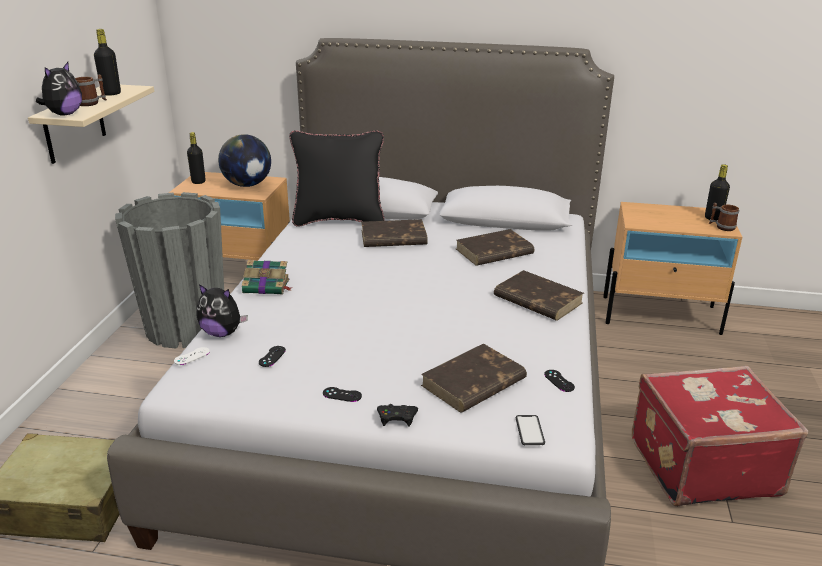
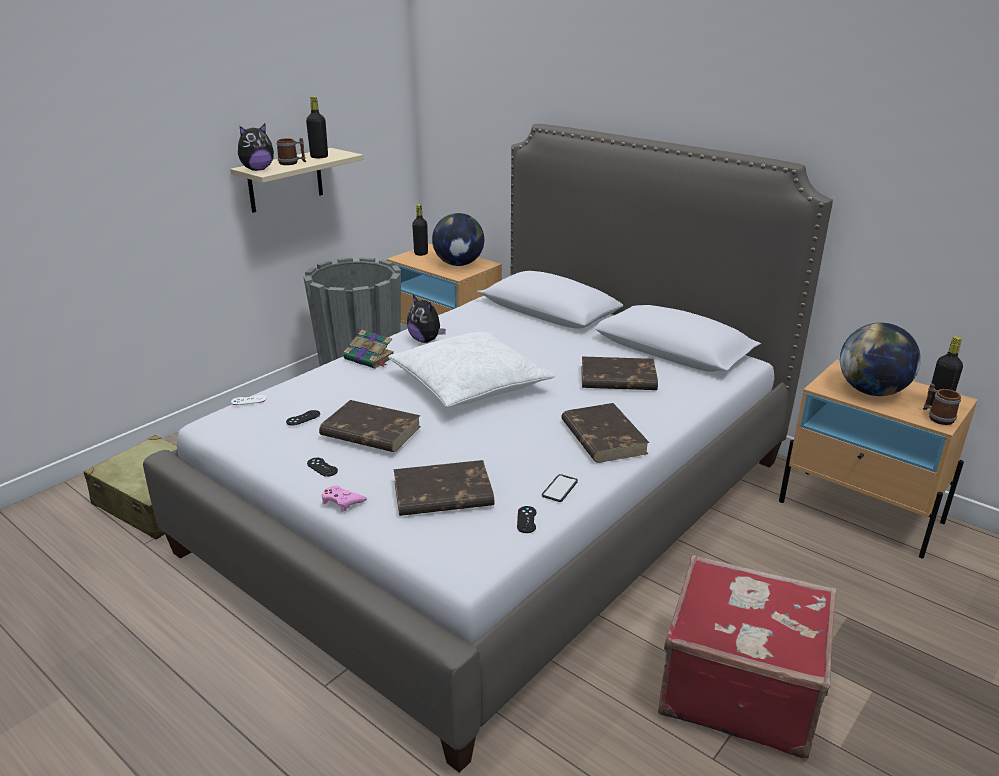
camera: 30 degrees right, 0 degrees up
plush toy [197,284,248,337] -> plush toy moved to [407,295,446,343]
black pillow [290,130,385,227] -> none
brown book [361,219,428,247] -> brown book moved to [319,400,421,452]
black game controller [377,404,418,427] -> pink game controller [321,485,367,512]
phone [516,415,545,445] -> phone moved to [542,474,578,502]
none -> white pillow [388,332,555,408]
none -> globe [840,323,921,396]

